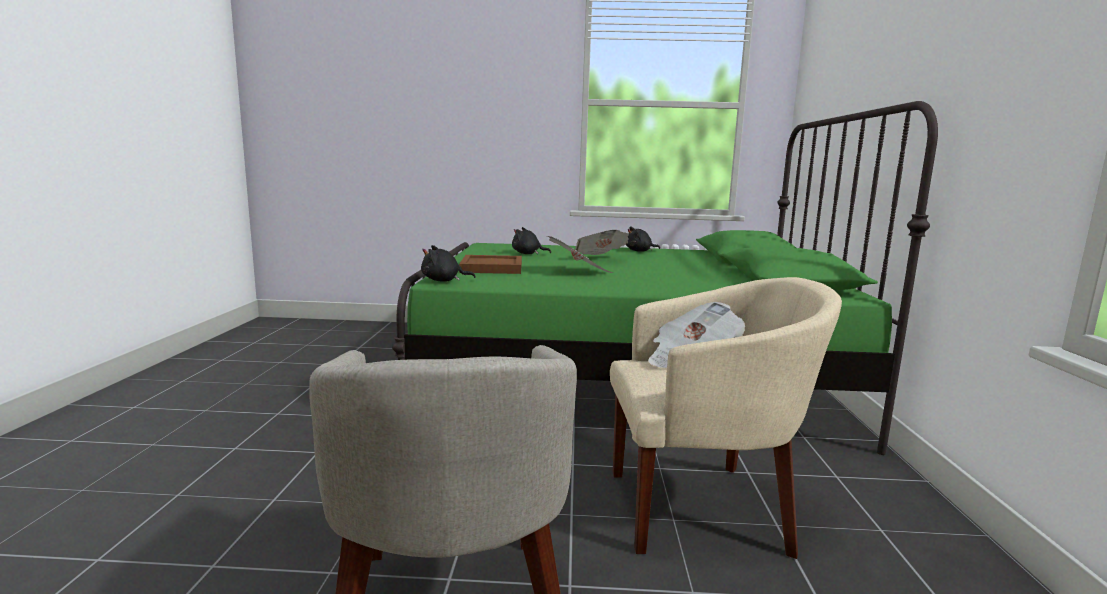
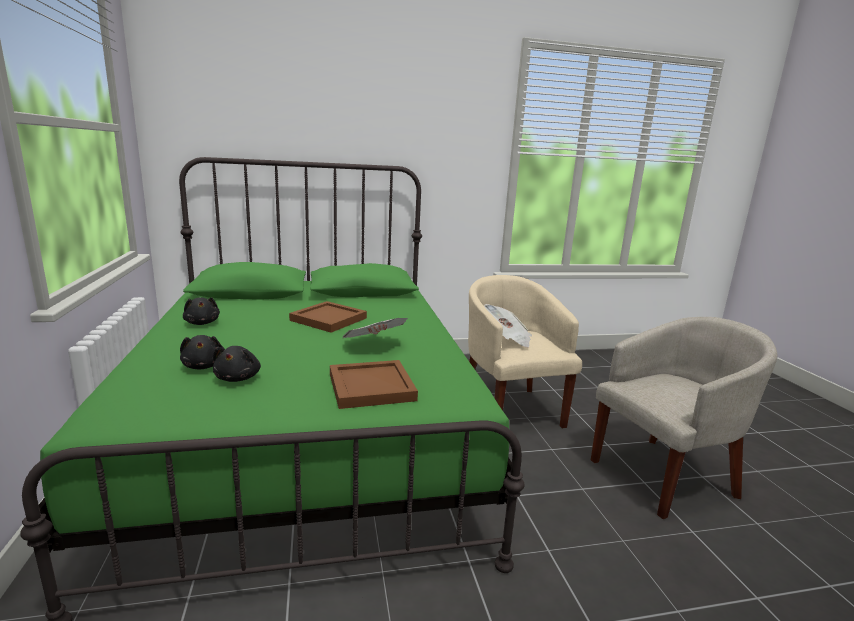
camera: 105 degrees left, 5 degrees up
black plush toy [421,245,476,282] -> black plush toy moved to [180,335,225,370]
newspaper [575,230,629,255] -> none
none -> brown tray [289,301,367,332]

